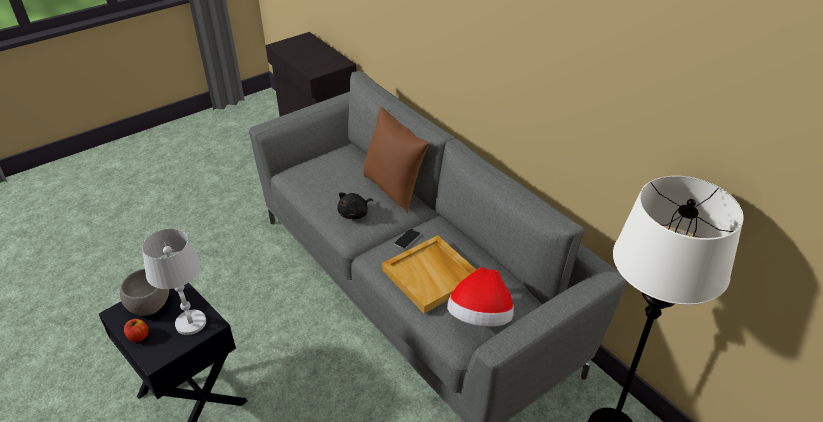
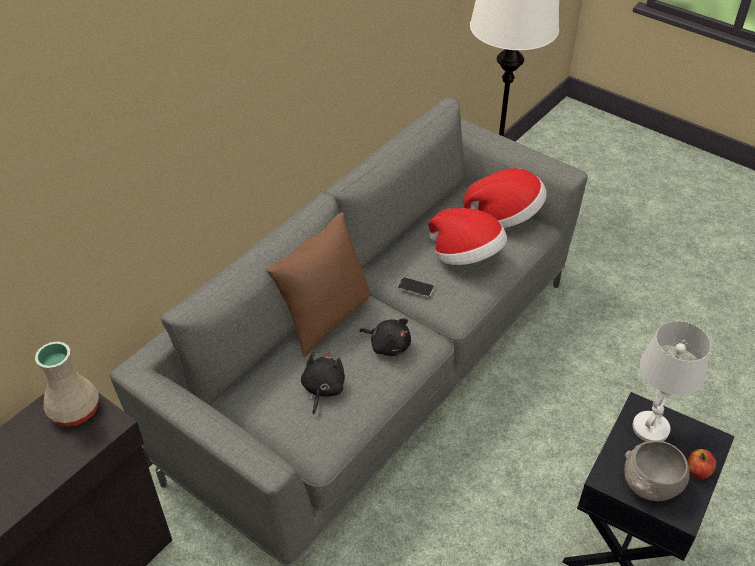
camera: 105 degrees left, 5 degrees up
beige tray [382,235,476,314] -> hat [428,208,507,265]
none -> beige vase [35,342,99,427]
none -> black plush toy [301,350,345,415]

